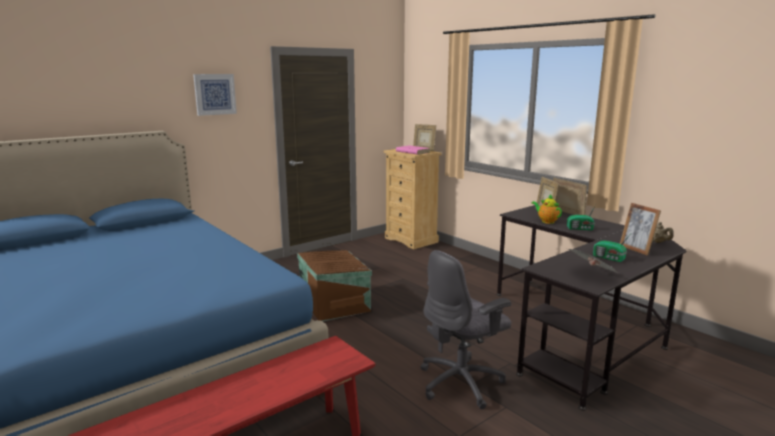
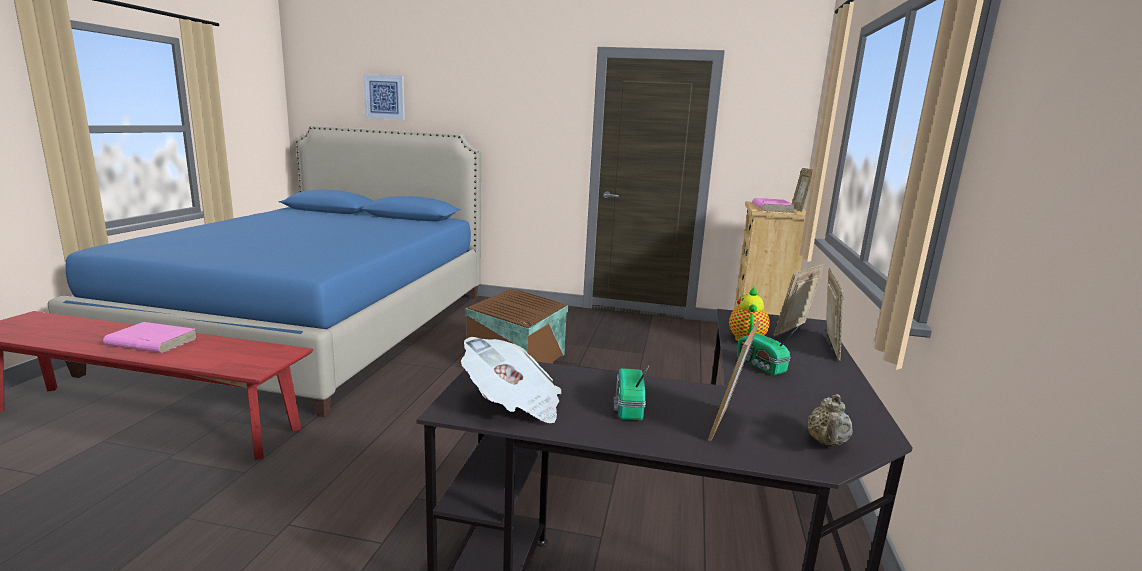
camera: 50 degrees right, 0 degrees up
picture [193,74,237,116] -> picture moved to [363,74,405,120]
grey office chair [420,250,511,409] -> none
none -> pink book [103,322,197,353]

